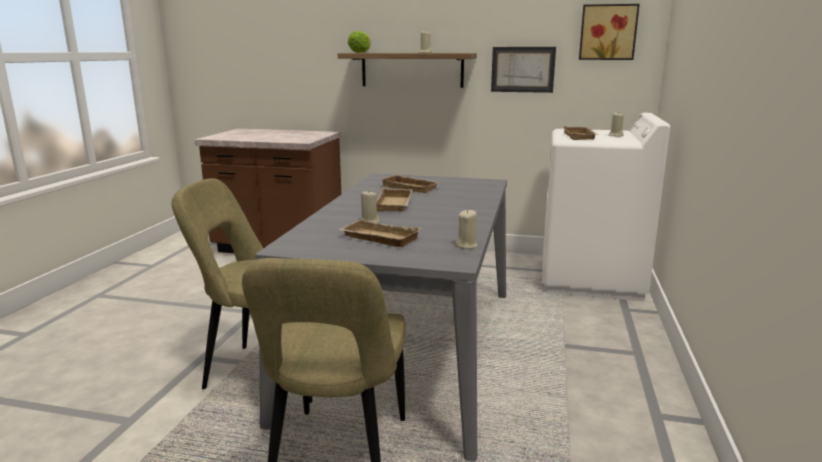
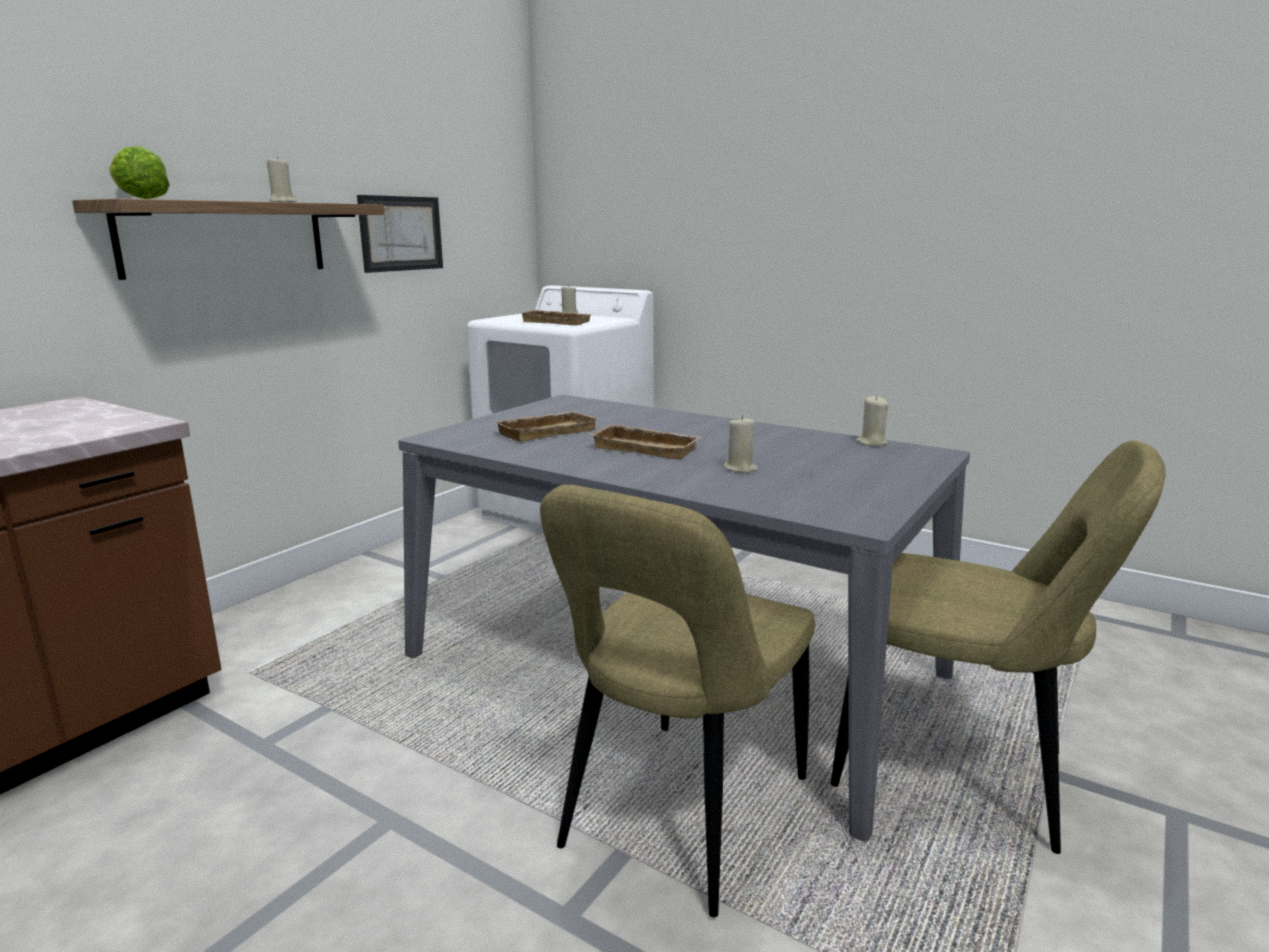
camera: 70 degrees left, 0 degrees up
beige tray [338,219,421,247] -> none
picture [579,4,640,60] -> none

